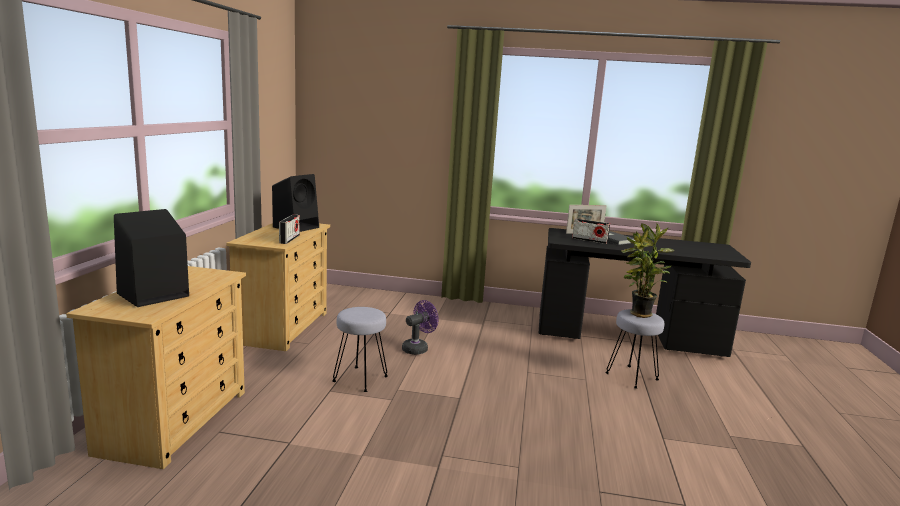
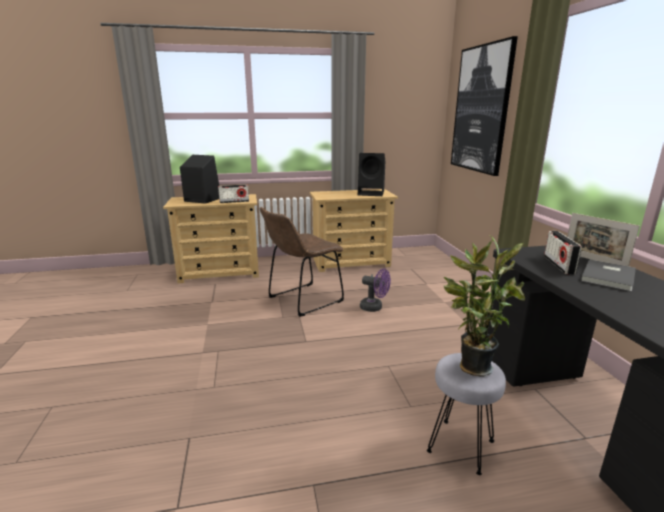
camera: 70 degrees right, 5 degrees up
radio [279,214,300,244] -> radio moved to [218,185,249,203]
grey stool [332,307,388,392] -> brown chair [260,207,344,317]
none -> picture [451,36,518,176]

